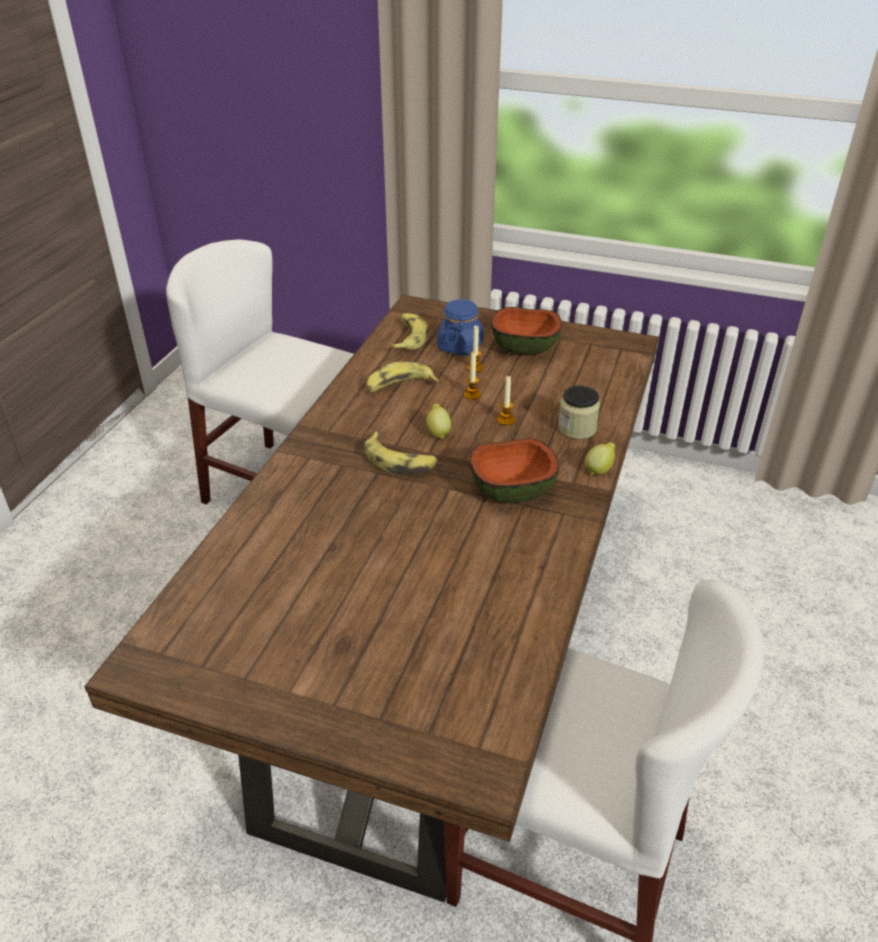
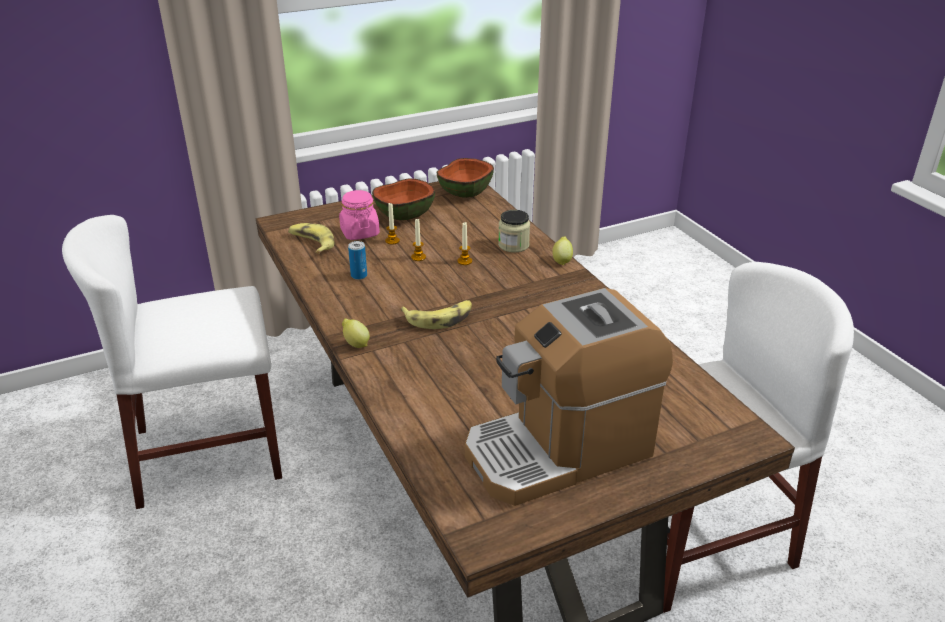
camera: 45 degrees left, 5 degrees down
banana [366,362,439,392] -> can [348,241,367,280]
lemon [426,403,451,439] -> lemon moved to [342,318,370,348]
blue jar [437,299,483,356] -> pink jar [339,190,380,240]
bowl [470,438,559,503] -> bowl moved to [436,158,494,198]
none -> coffee machine [465,288,673,506]

